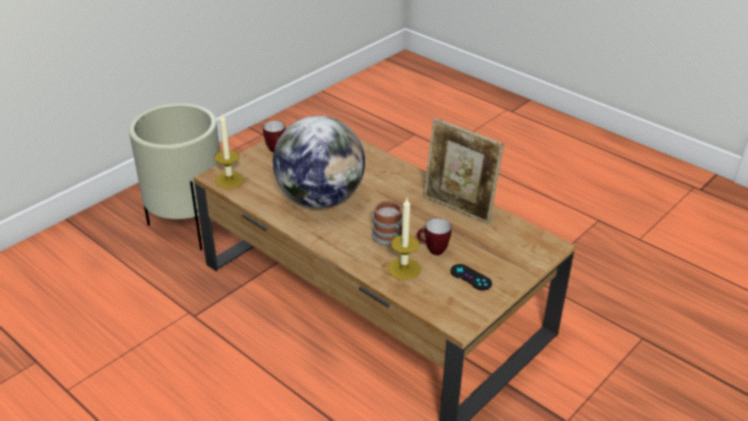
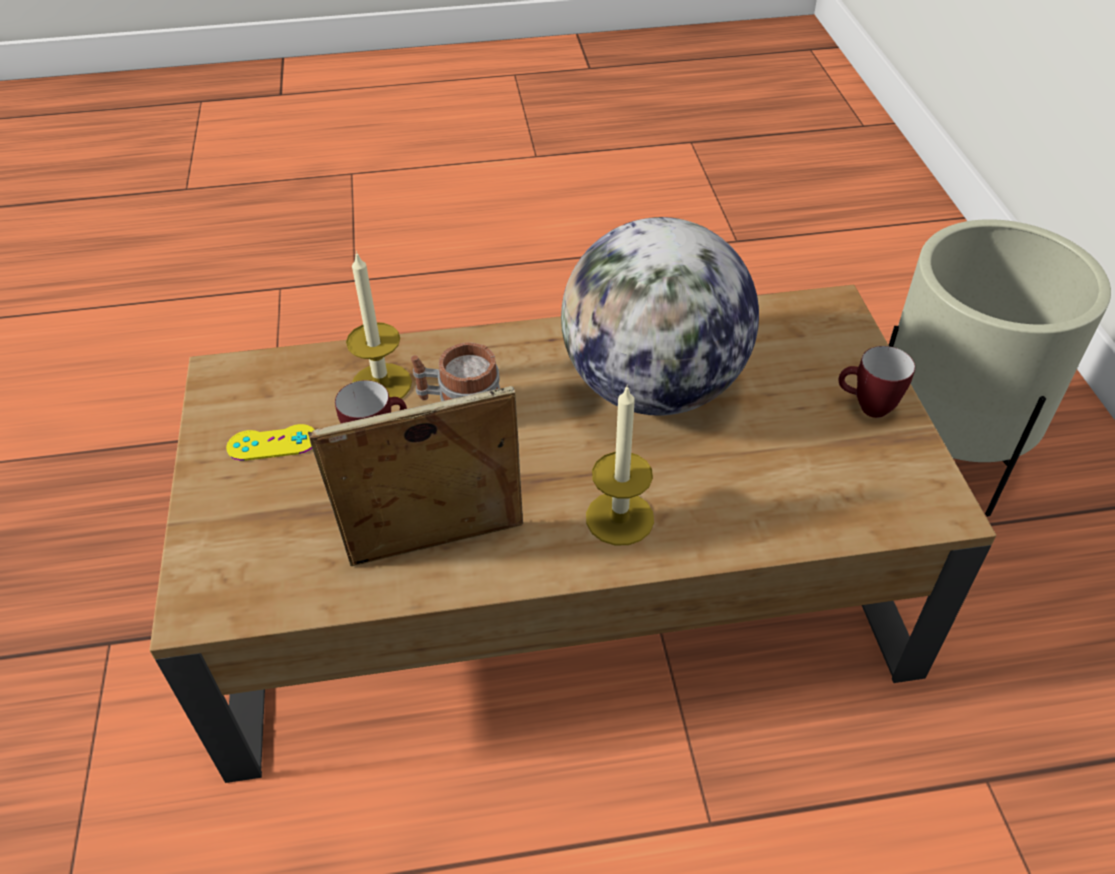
camera: 130 degrees right, 10 degrees up
candle [214,114,244,189] -> candle moved to [586,384,654,545]
black game controller [450,264,492,290] -> yellow game controller [226,424,315,461]

